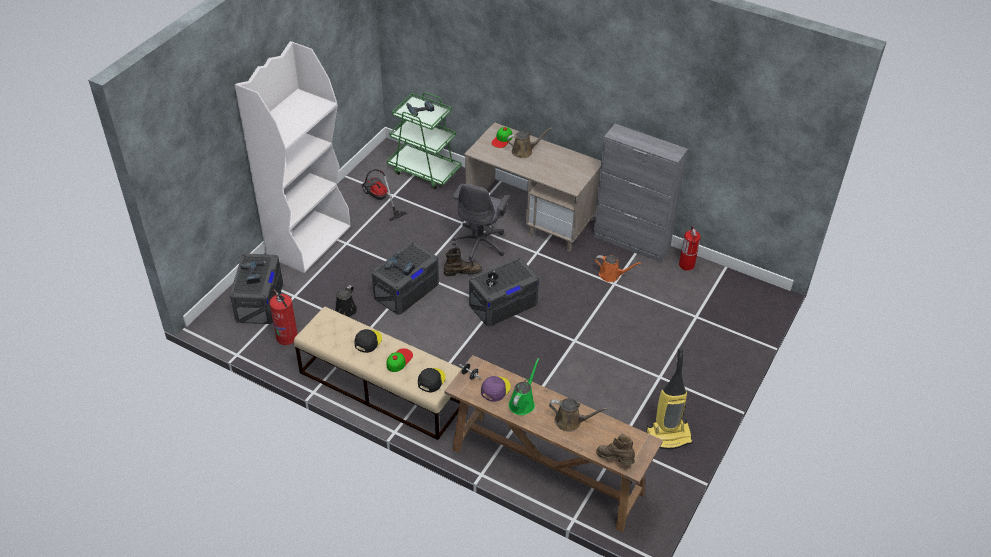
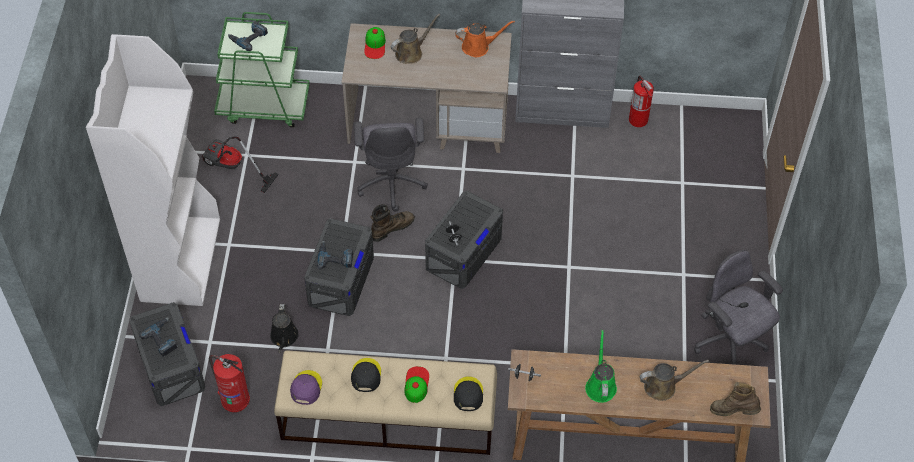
camera: 25 degrees left, 10 degrees up
purple cap [481,376,511,402] -> purple cap moved to [290,370,322,405]
orange watering can [595,255,641,282] -> orange watering can moved to [455,21,515,57]
vacuum cleaner [646,348,693,449] -> grey office chair [694,250,783,365]

